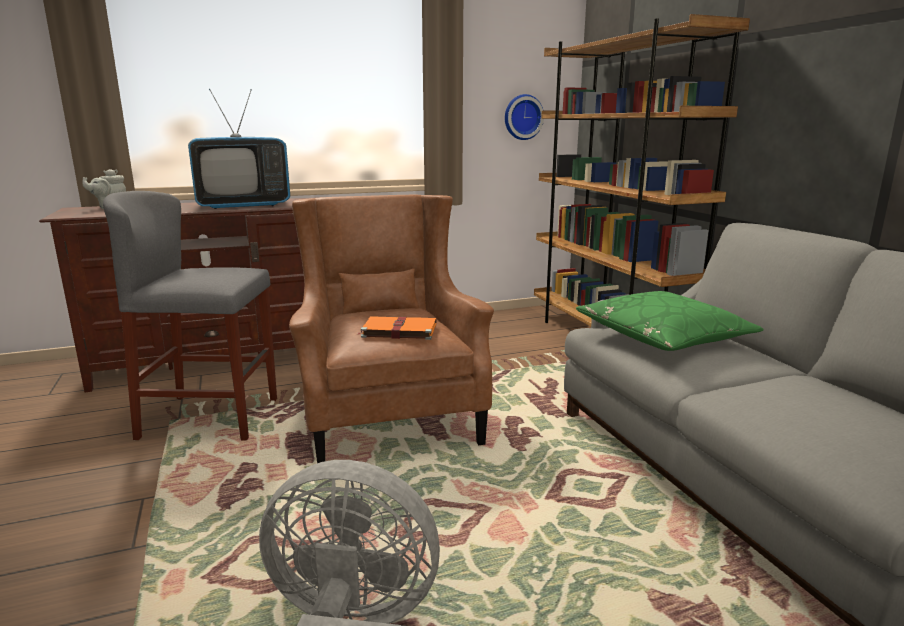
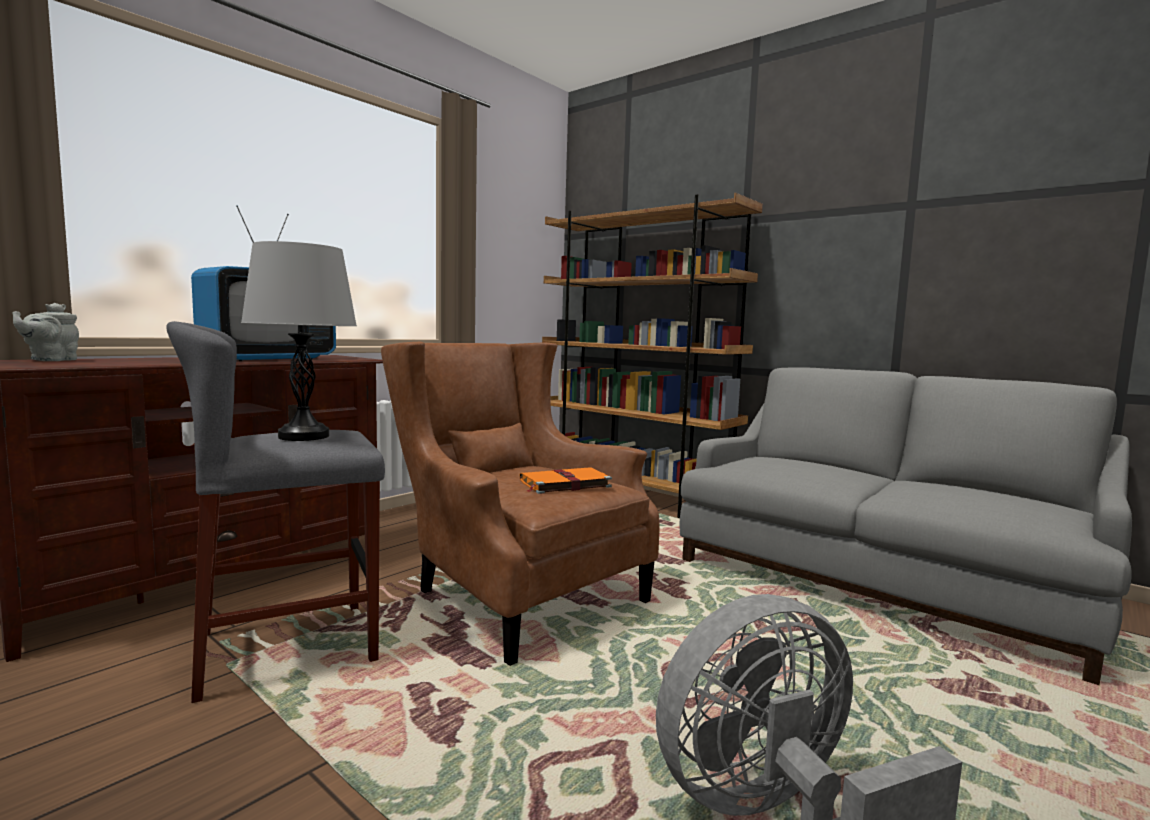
camera: 30 degrees left, 10 degrees down
wall clock [505,94,544,140] -> none
green pillow [576,291,764,351] -> none
none -> grey table lamp [241,241,357,441]

